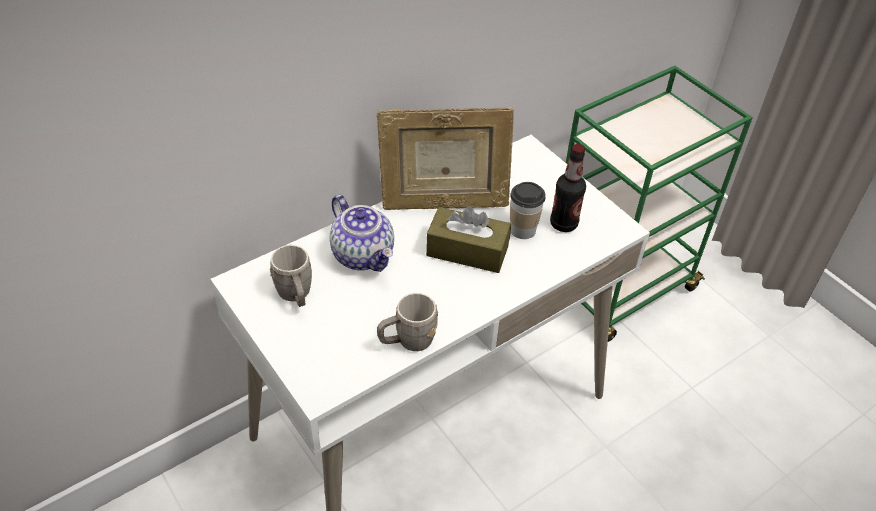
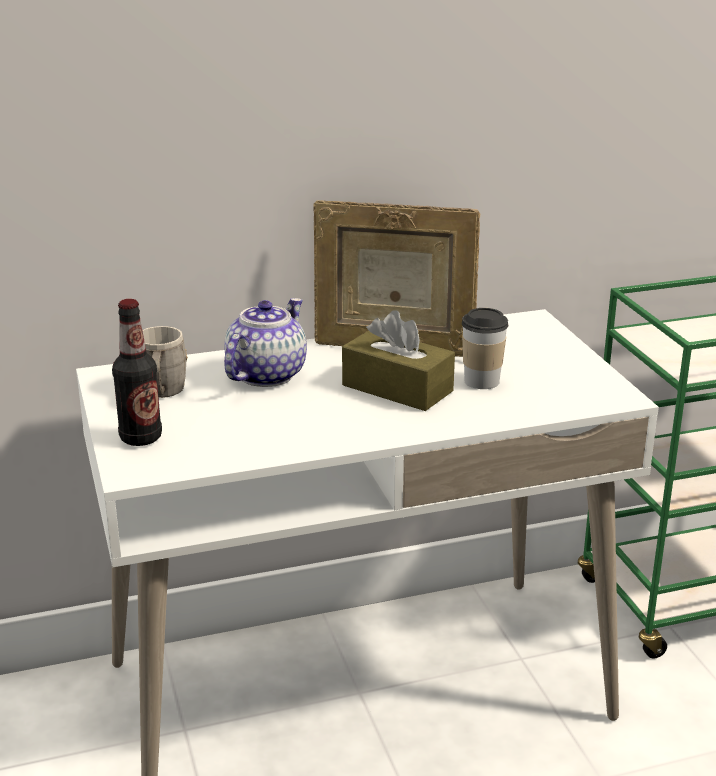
camera: 20 degrees right, 20 degrees down
teapot [330,195,394,272] -> teapot turned 135 degrees counterclockwise [224,298,307,387]
grey mug [377,293,438,351] -> none
bottle [550,144,586,232] -> bottle moved to [112,299,162,446]

